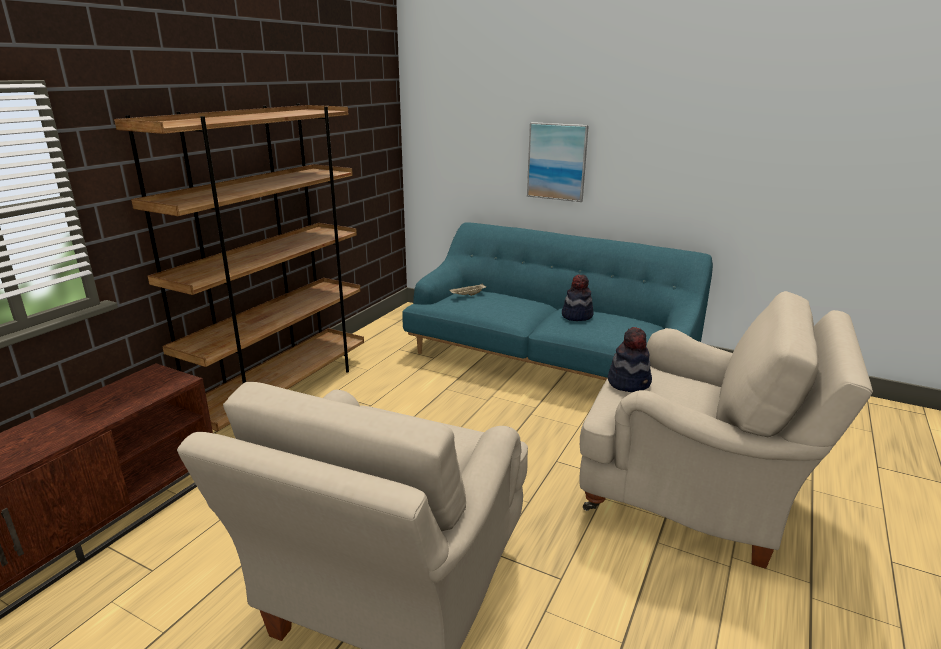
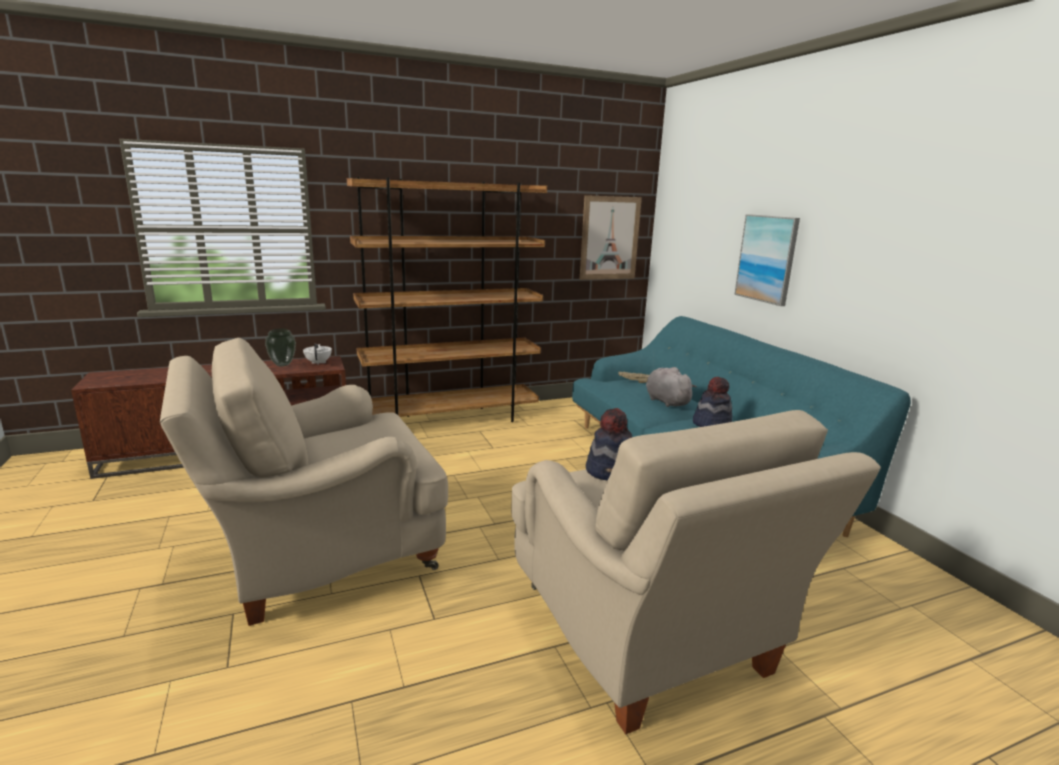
camera: 40 degrees right, 5 degrees down
none -> vase [265,329,296,367]
none -> white teapot [303,344,332,364]
none -> picture [580,195,642,280]
none -> grey plush toy [646,367,697,407]

